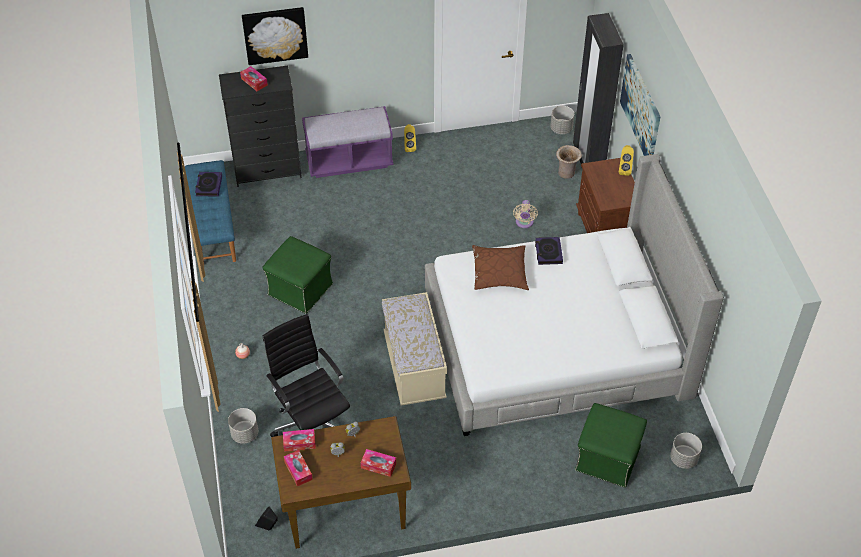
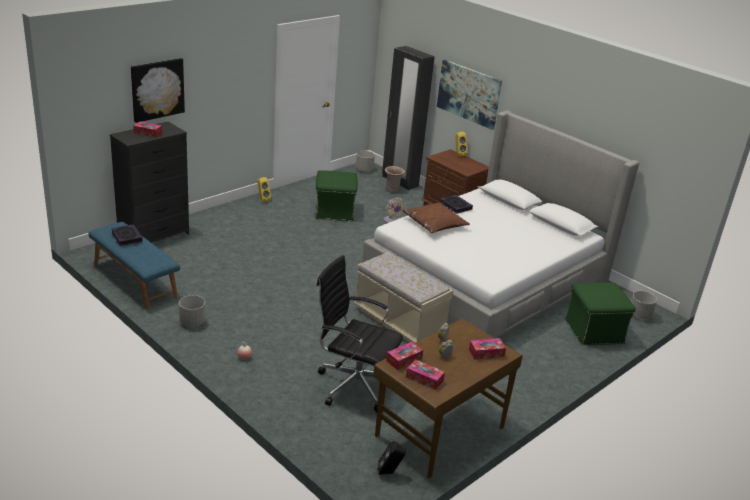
camera: 35 degrees left, 20 degrees down
grey planter [228,408,258,444] -> grey planter moved to [179,295,206,327]
green ottoman [262,236,333,314] -> green ottoman moved to [315,170,358,222]
purple bench [302,106,394,178] -> none

